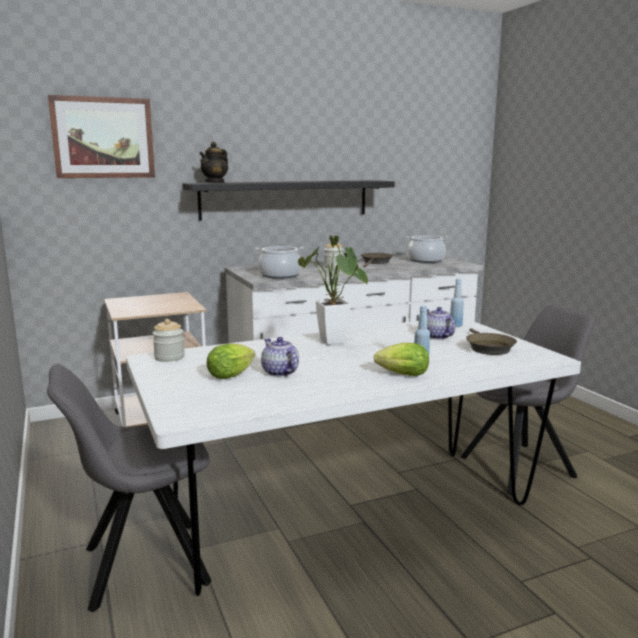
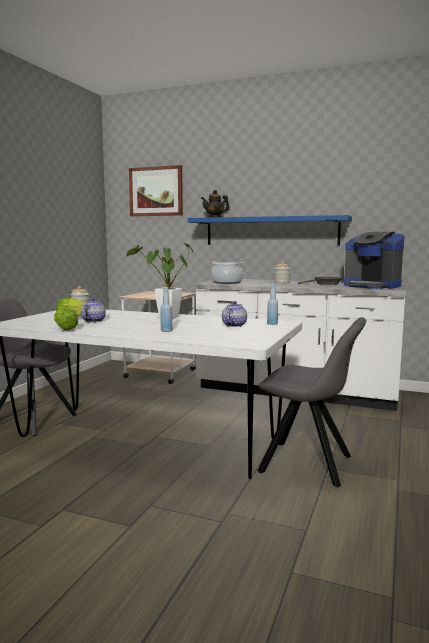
camera: 45 degrees right, 5 degrees down
black shelf [183,180,395,221] -> blue shelf [188,215,352,245]
lettuce [373,343,429,376] -> lettuce moved to [54,306,78,330]
cooking pot [407,235,448,263] -> coffee machine [344,232,405,289]
brown frying pan [466,328,517,355] -> none

